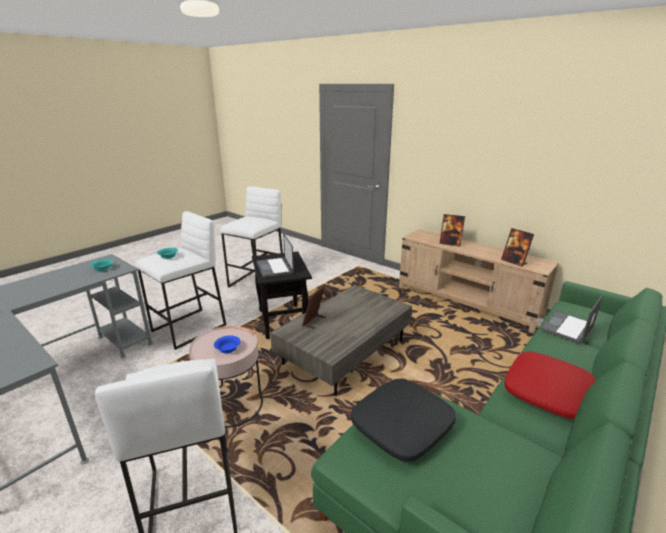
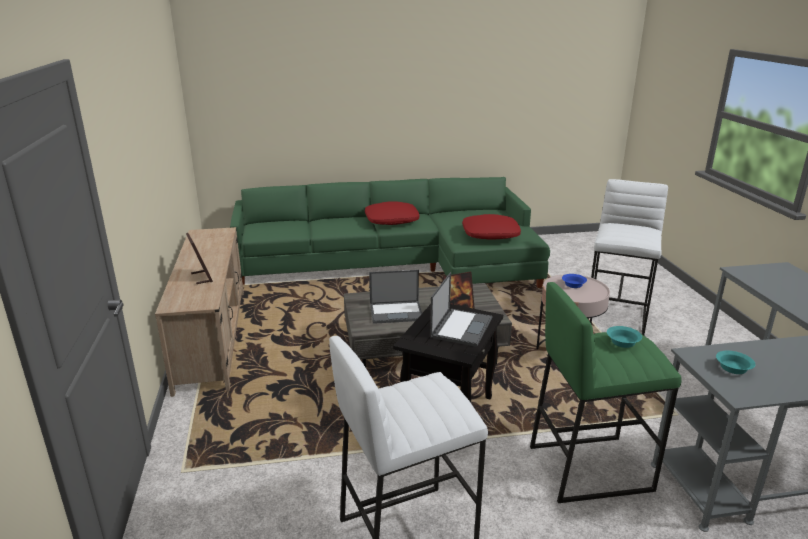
camera: 140 degrees left, 0 degrees up
white stool [136,211,226,350] -> green stool [530,282,682,503]
black pillow [351,379,456,462] -> red pillow [462,214,521,240]
picture frame [501,228,534,267] -> none
laptop [540,295,603,344] -> laptop moved to [369,270,422,324]

